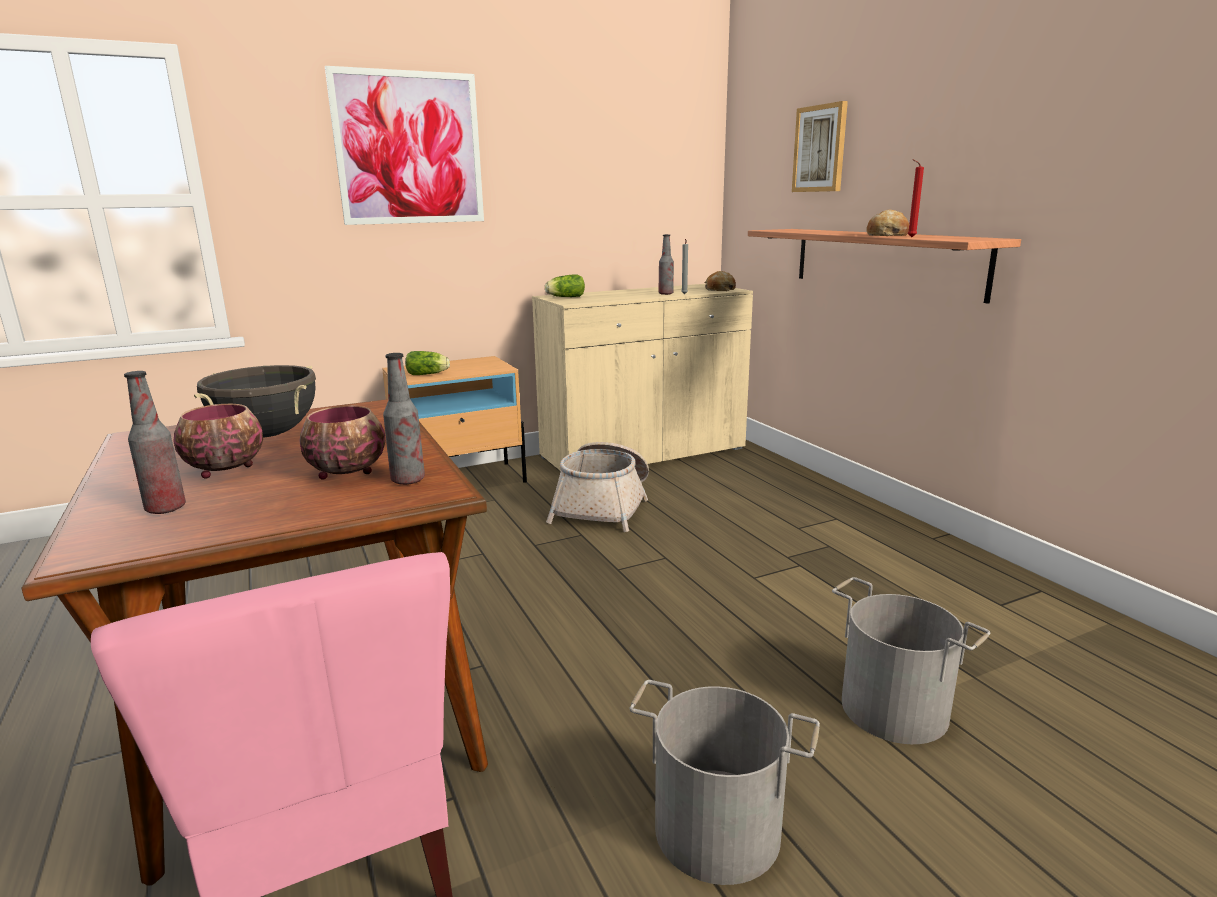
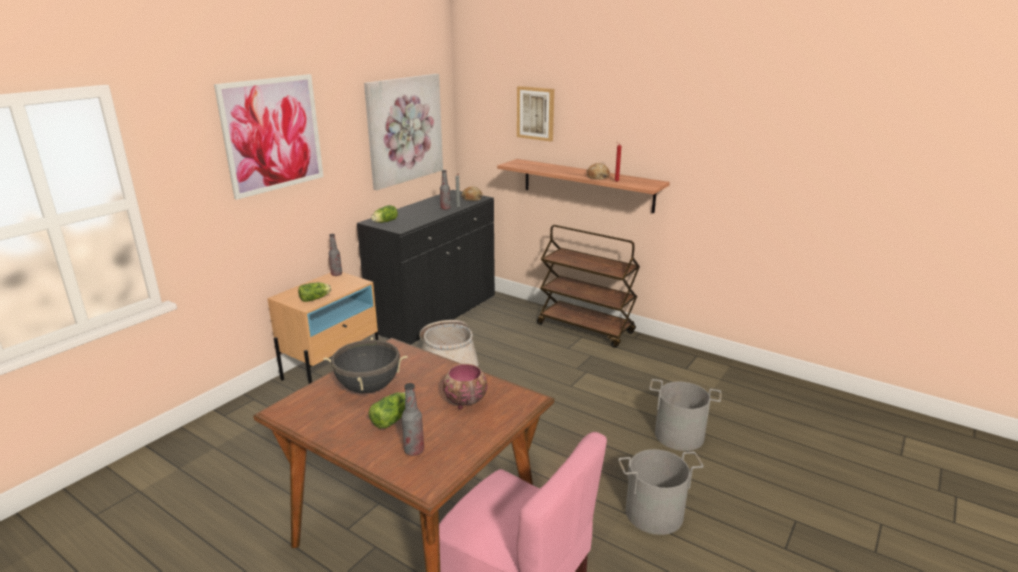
camera: 30 degrees left, 5 degrees up
bowl [173,404,263,479] -> lettuce [369,392,405,428]
bottle [383,353,425,485] -> bottle moved to [329,234,342,276]
beige cabinet [532,284,753,471] -> black cabinet [357,190,495,345]
none -> picture [364,74,443,190]
none -> brown cart [537,225,640,348]

